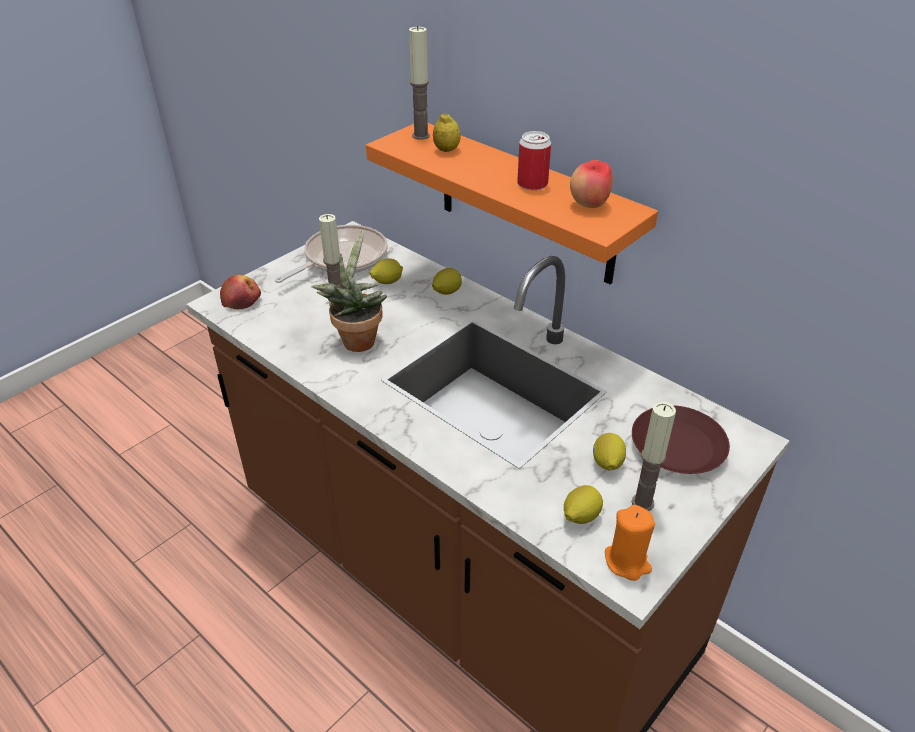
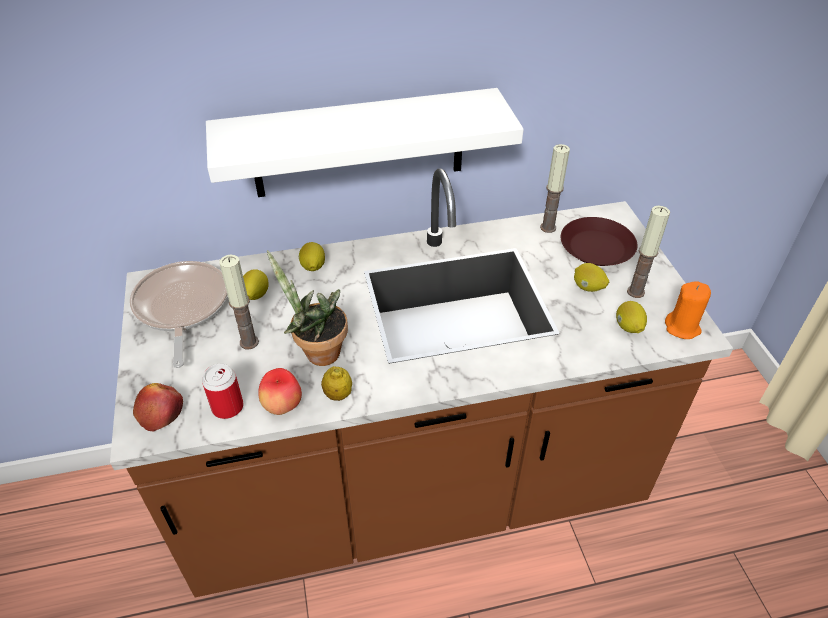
camera: 55 degrees left, 5 degrees up
orange shelf [366,123,658,285] -> white shelf [206,88,524,197]
candle [409,26,430,140] -> candle moved to [540,144,570,233]
lemon [433,113,461,152] -> lemon moved to [321,366,352,401]
can [517,131,551,190] -> can moved to [202,364,244,419]
apple [570,160,613,208] -> apple moved to [258,368,302,415]

